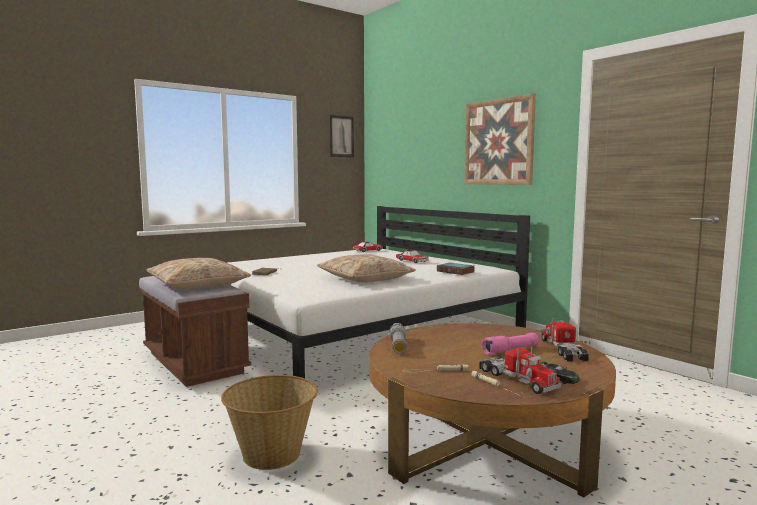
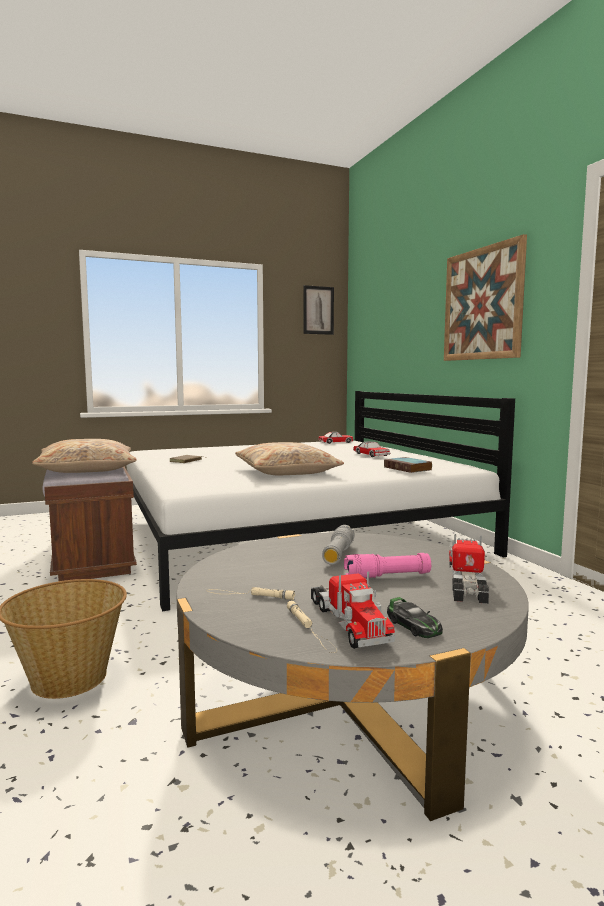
camera: 15 degrees right, 0 degrees up
brown coffee table [369,323,616,498] -> grey coffee table [176,533,529,821]
grey flashlight [389,323,407,354] -> grey flashlight moved to [322,525,355,565]

